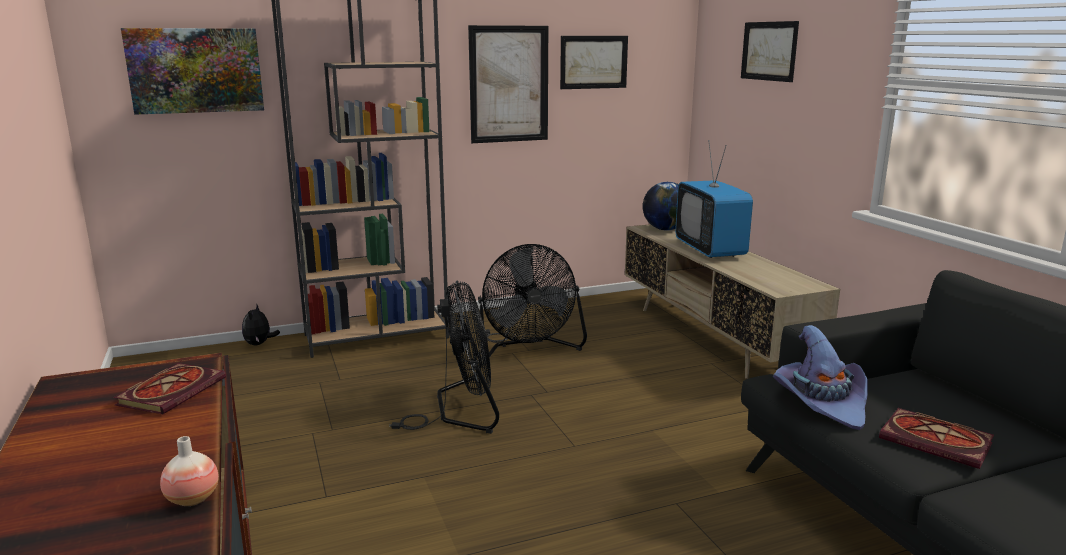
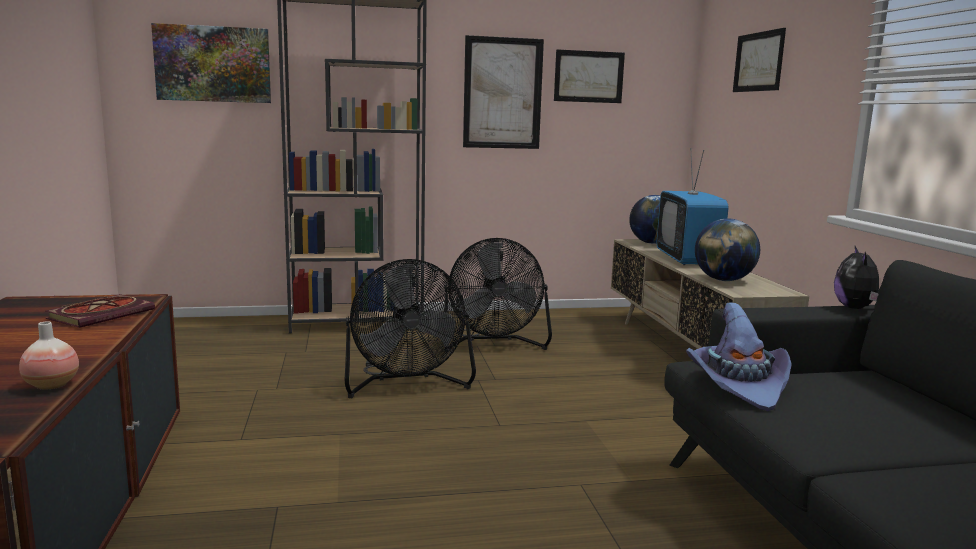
camera: 10 degrees right, 5 degrees down
plush toy [242,305,280,346] -> plush toy moved to [834,246,879,309]
black fan [389,281,499,434] -> black fan turned 75 degrees clockwise [345,259,476,398]
book [879,408,994,469] -> none
none -> globe [695,219,760,281]

